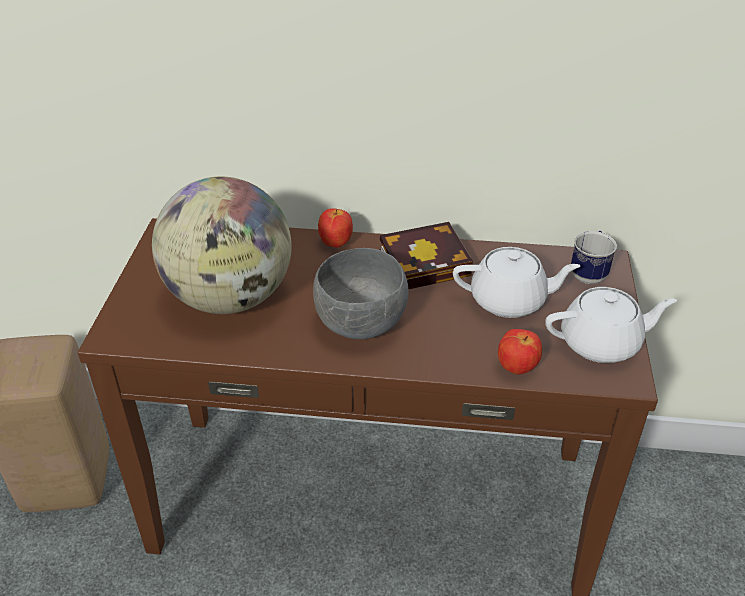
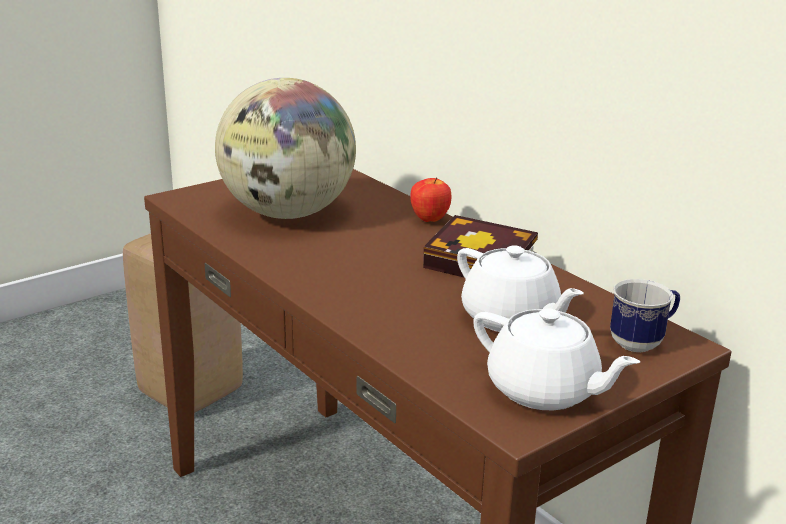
camera: 45 degrees right, 15 degrees down
grey bowl [313,248,408,339] -> none
apple [498,329,542,375] -> none

